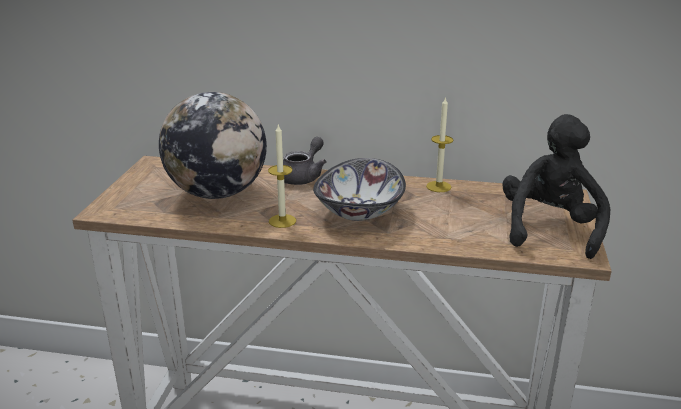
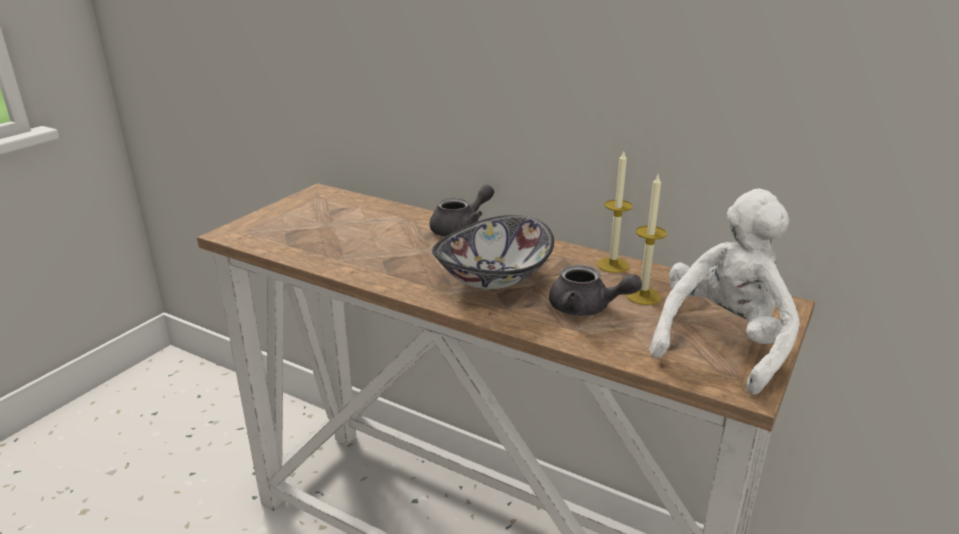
camera: 20 degrees right, 0 degrees up
globe [159,92,267,199] -> none
candle [268,125,296,228] -> candle moved to [626,173,667,305]
black plush toy [502,114,610,259] -> white plush toy [650,189,800,395]
none -> grey teapot [549,265,642,316]

